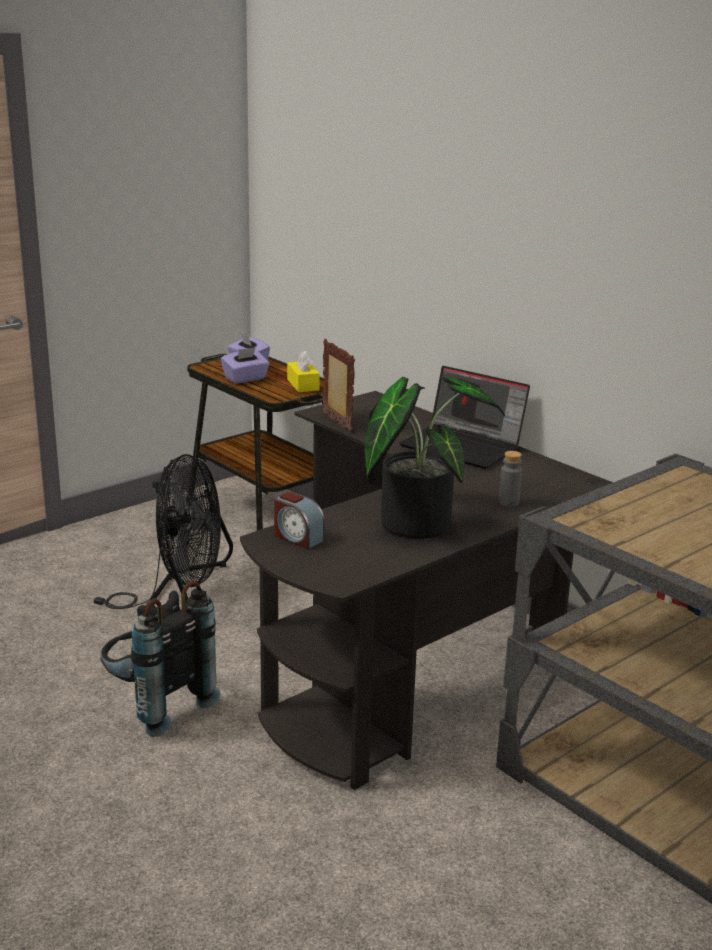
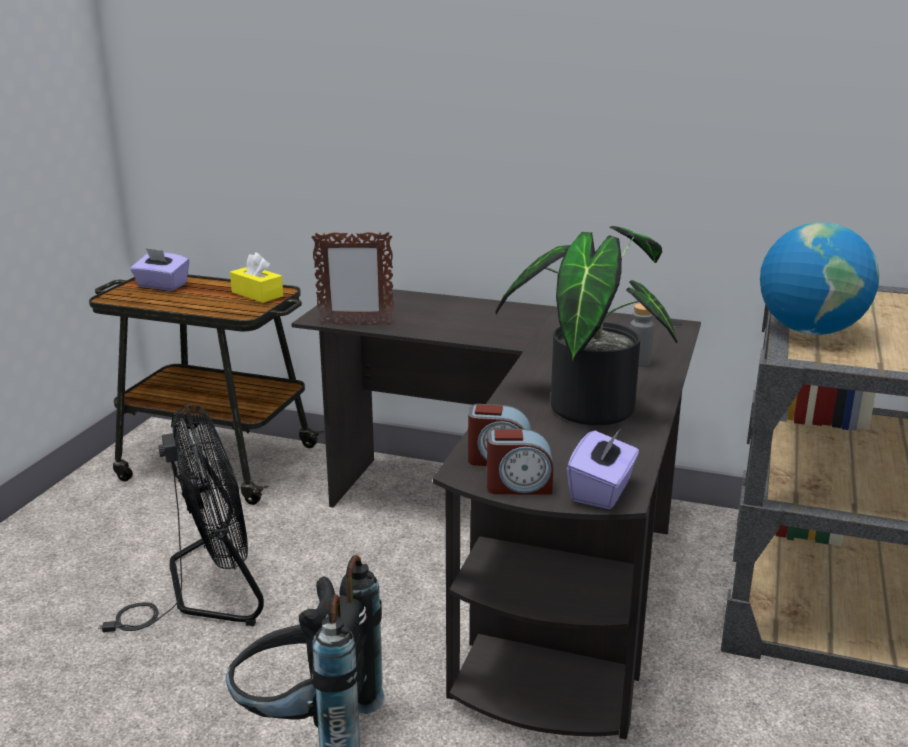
camera: 30 degrees left, 0 degrees up
purple tissue box [221,347,270,384] -> purple tissue box moved to [567,428,639,509]
picture frame [322,339,355,432] -> picture frame turned 150 degrees clockwise [311,231,394,326]
laptop [399,366,530,469] -> none
none -> alarm clock [487,429,553,494]
none -> globe [760,223,880,335]

